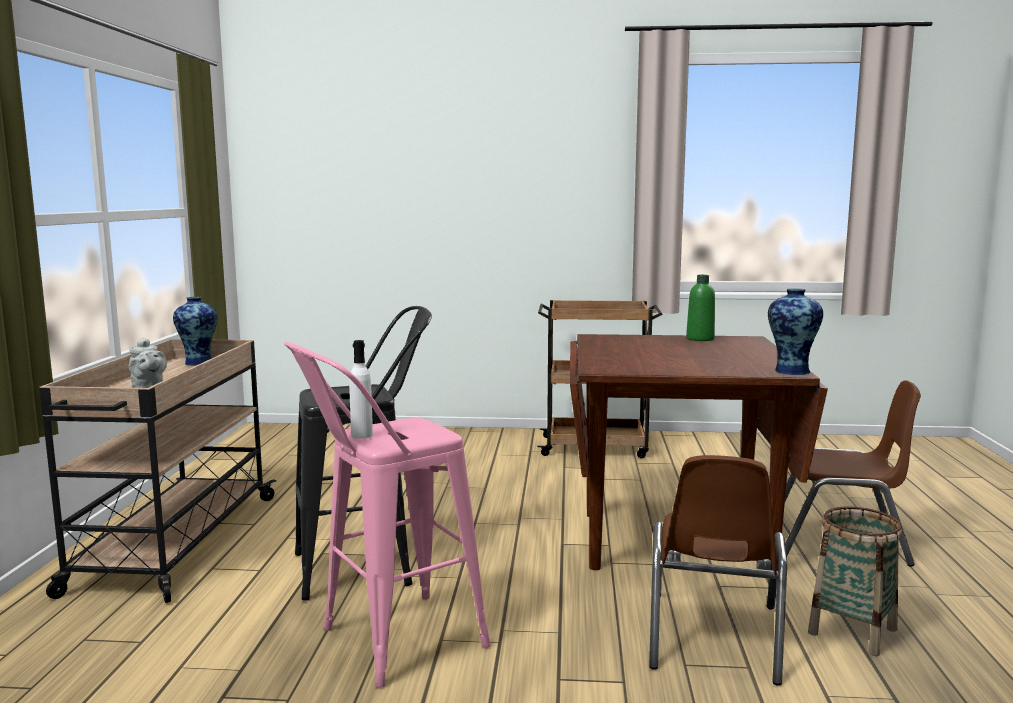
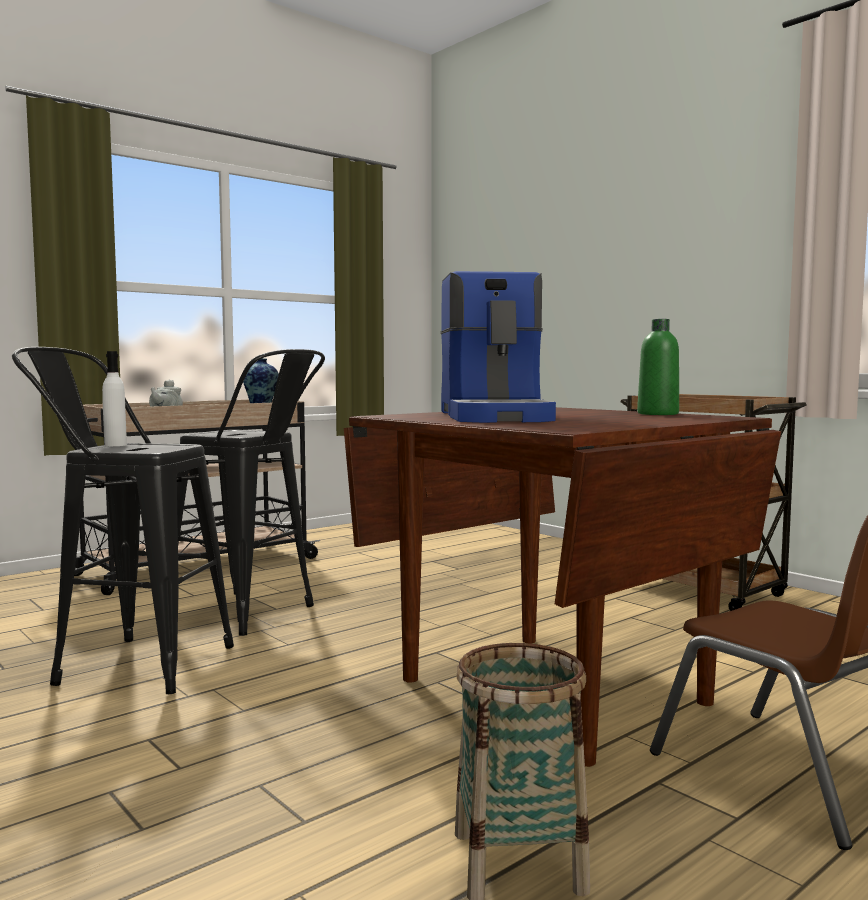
camera: 45 degrees right, 5 degrees down
pink stool [284,341,490,688] -> black stool [12,347,234,694]
brown chair [649,455,787,686] -> none
vase [768,288,823,375] -> none
none -> coffee machine [440,271,556,423]

